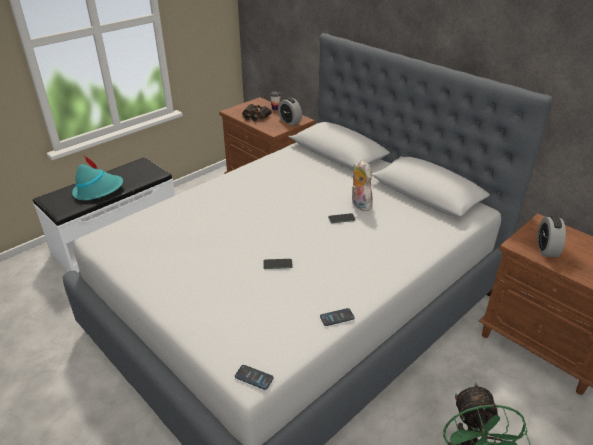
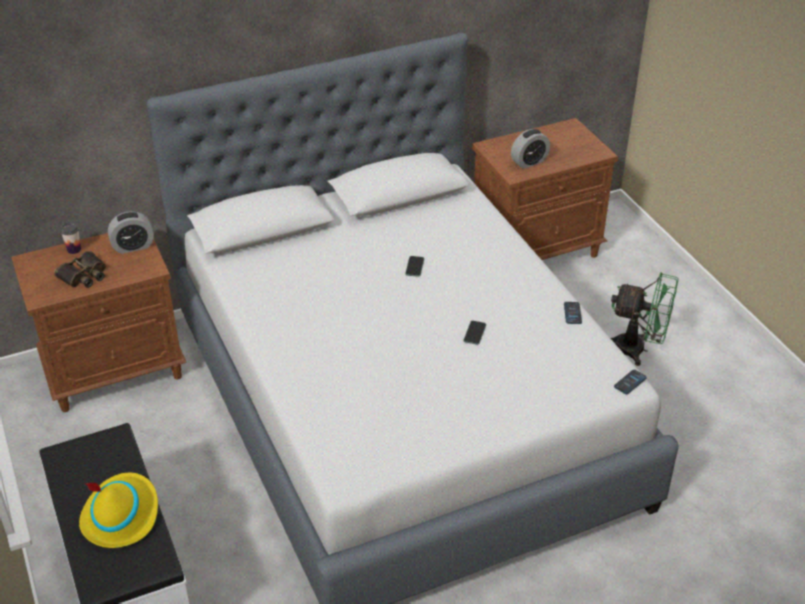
camera: 70 degrees left, 5 degrees up
turquoise hat [72,156,123,200] -> yellow hat [79,473,158,548]
plush toy [352,160,373,211] -> none
alarm clock [537,216,566,258] -> alarm clock turned 60 degrees counterclockwise [511,129,550,169]

